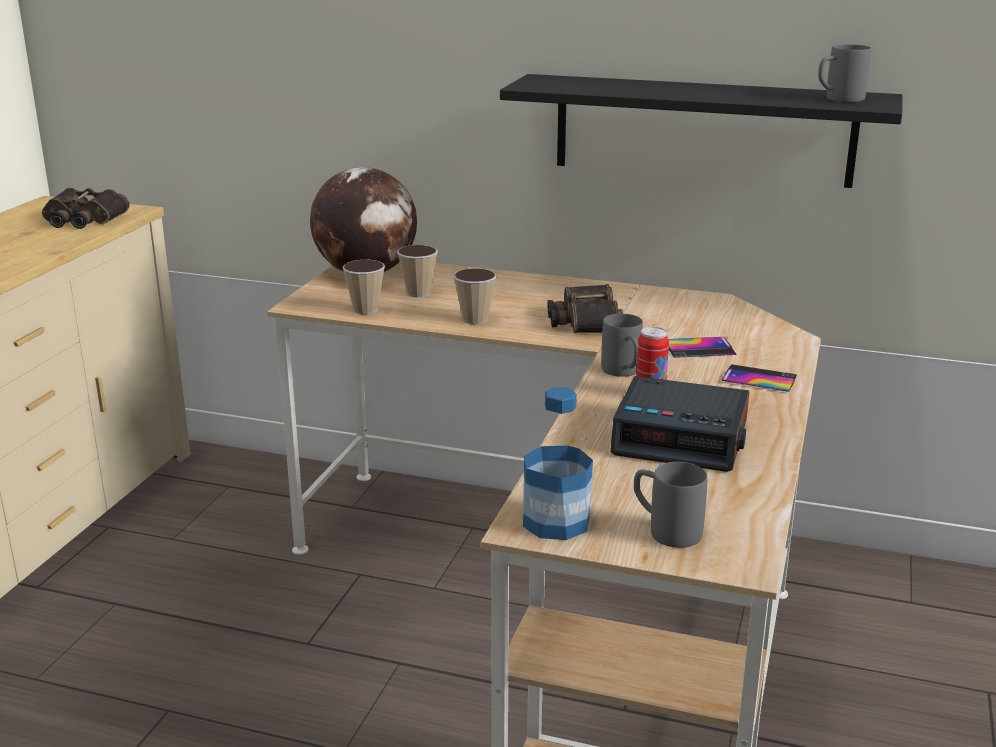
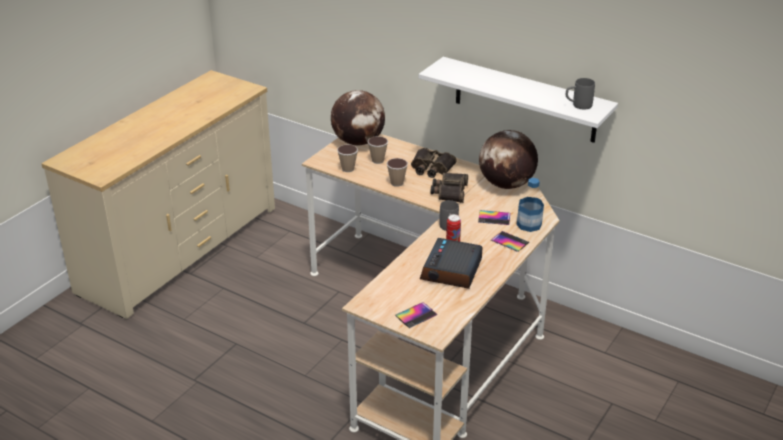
camera: 15 degrees right, 10 degrees up
binoculars [42,188,129,229] -> binoculars moved to [411,148,457,178]
black shelf [500,74,902,188] -> white shelf [419,57,618,143]
bottle [523,387,593,540] -> bottle moved to [517,178,544,232]
alarm clock [610,376,749,472] -> alarm clock turned 75 degrees clockwise [420,238,483,289]
grey mug [634,462,707,548] -> phone [395,302,437,328]
none -> globe [479,130,538,189]

